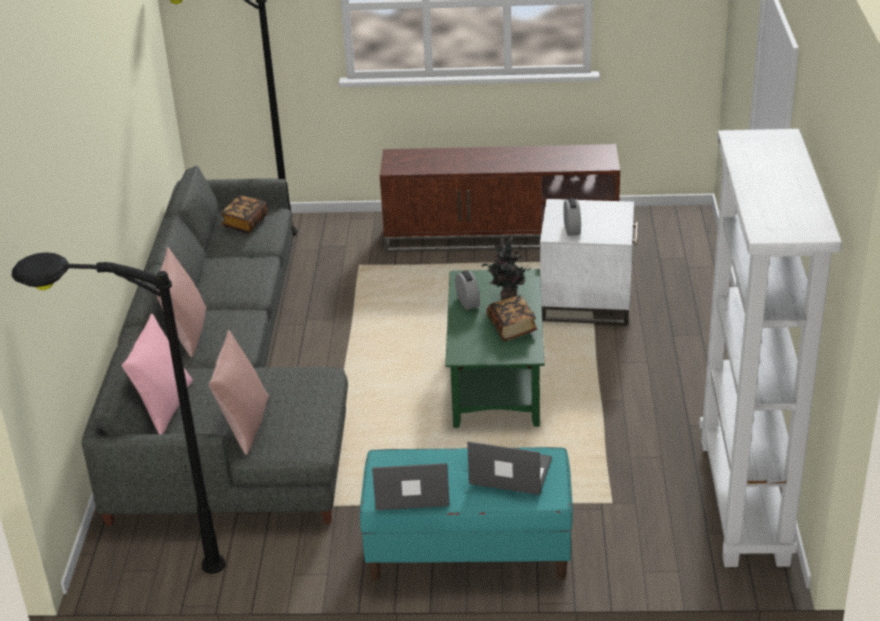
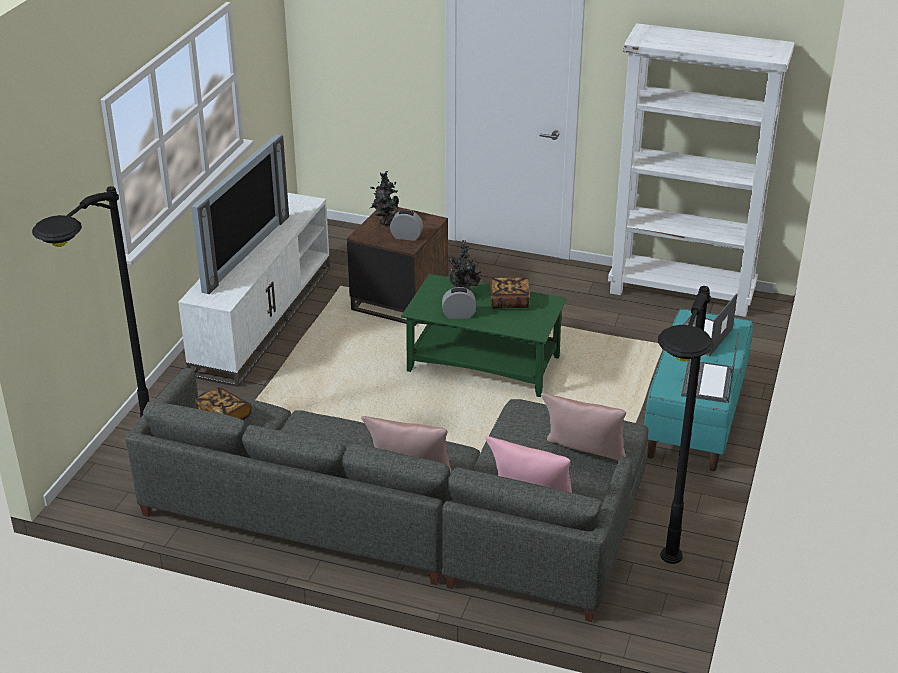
camera: 75 degrees left, 0 degrees up
brown tv stand [380,144,620,252] -> white tv stand [178,193,330,387]
white side table [540,199,638,326] -> brown side table [347,207,448,326]
none -> television [191,134,289,294]
none -> potted plant [370,171,400,225]

